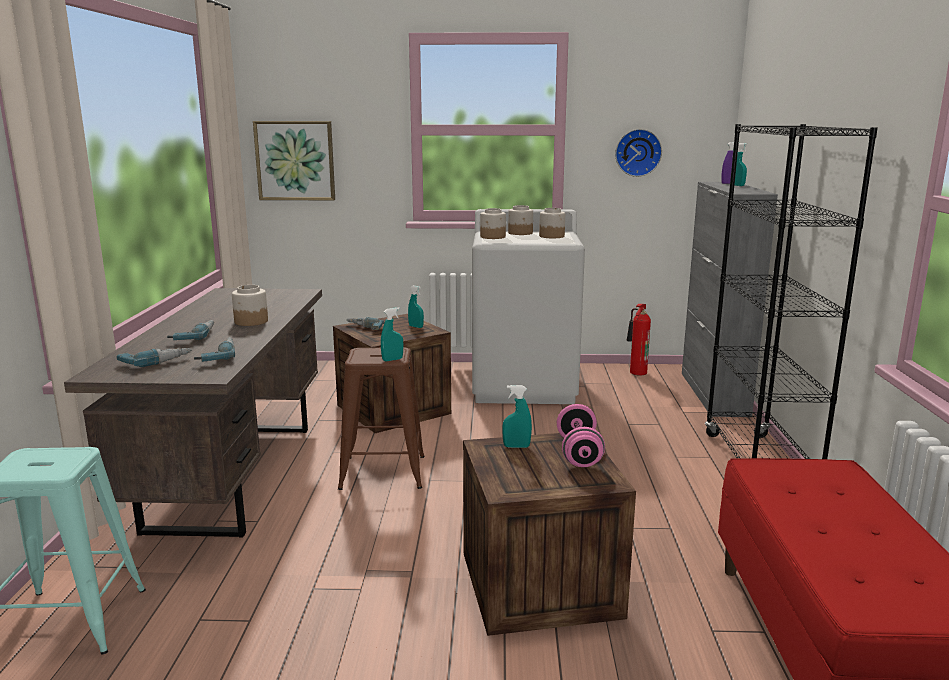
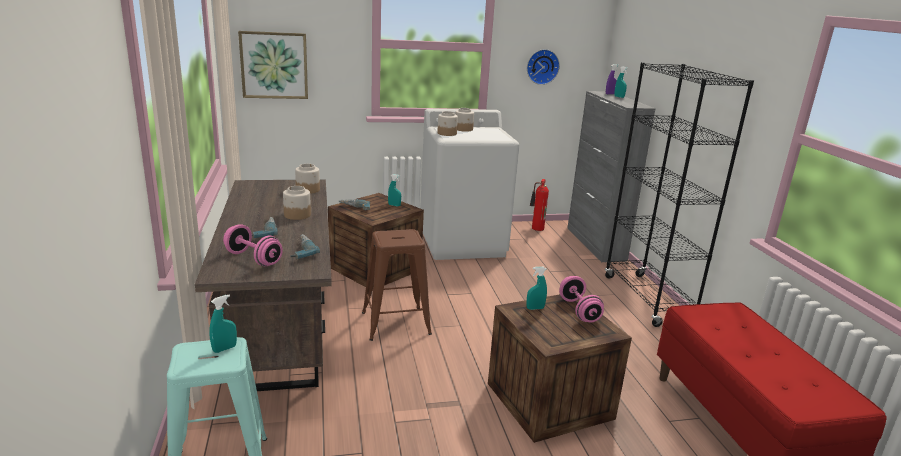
camera: 15 degrees left, 5 degrees up
power drill [117,348,192,367] -> pink dumbbell [223,224,283,266]
turquoise spray bottle [381,308,403,361] -> turquoise spray bottle moved to [209,294,237,353]
jar [539,208,565,238] -> jar moved to [295,164,320,194]

